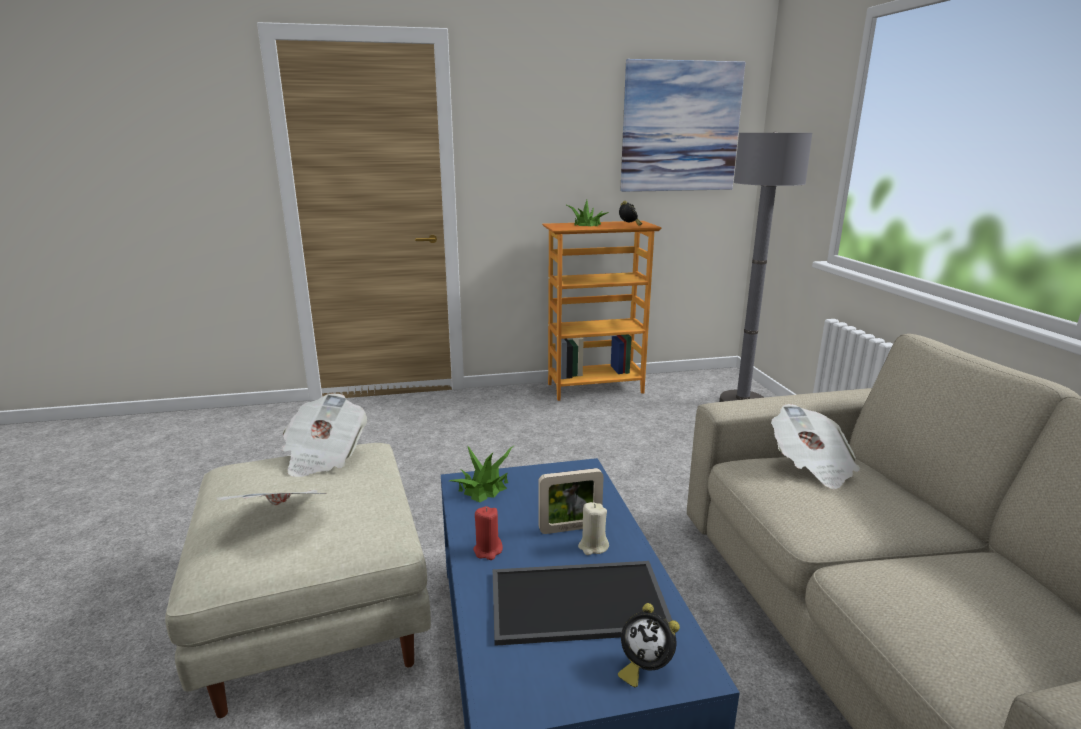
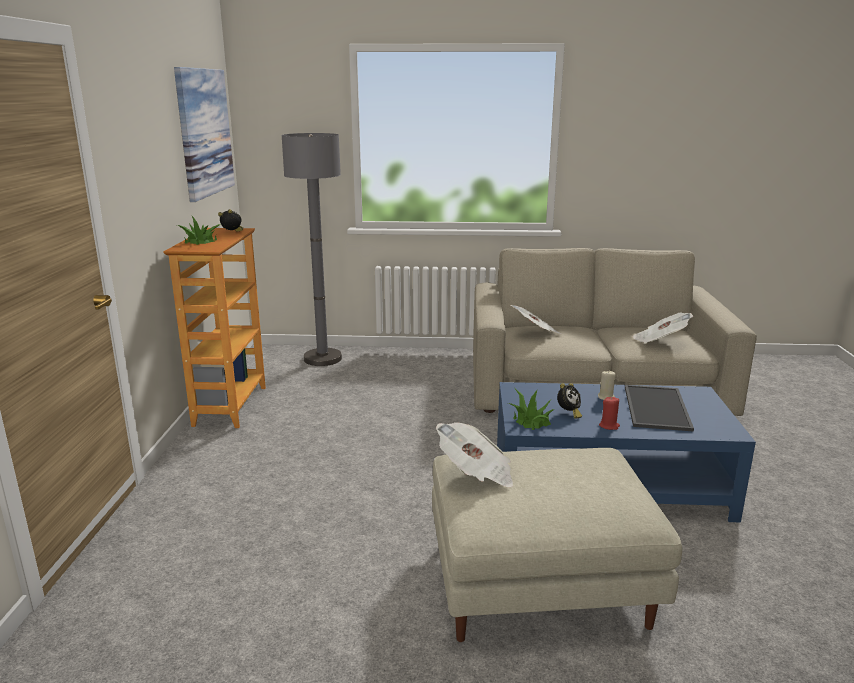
camera: 75 degrees left, 0 degrees up
newspaper [216,490,326,505] -> newspaper moved to [633,312,693,344]
picture frame [538,468,604,534] -> none
alarm clock [618,603,680,687] -> alarm clock moved to [557,383,582,419]

